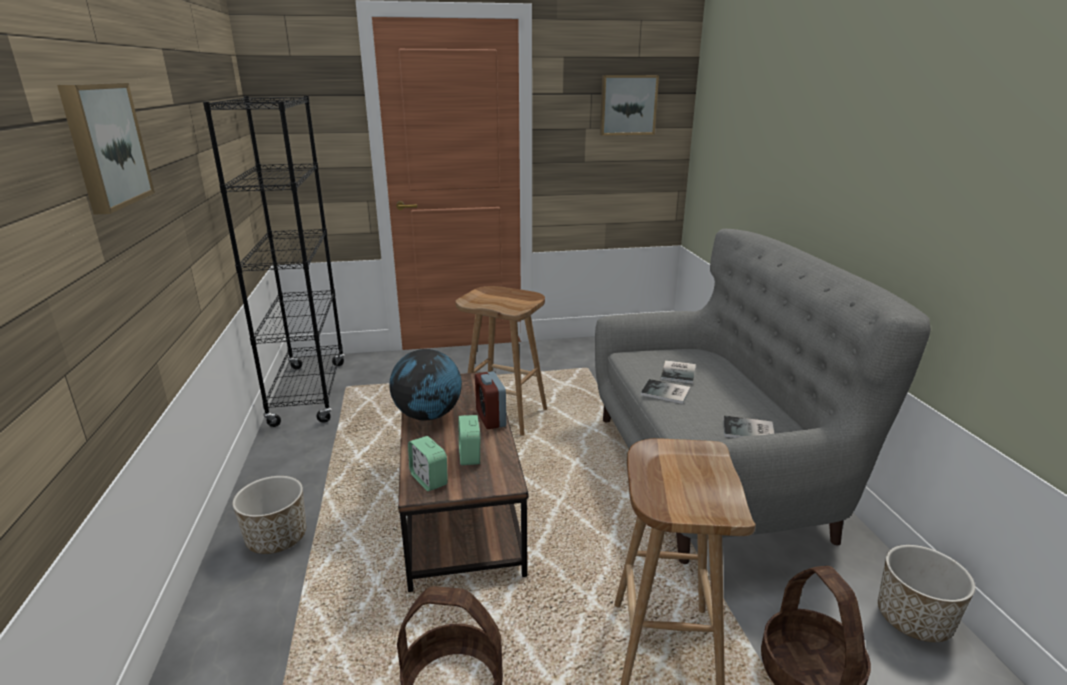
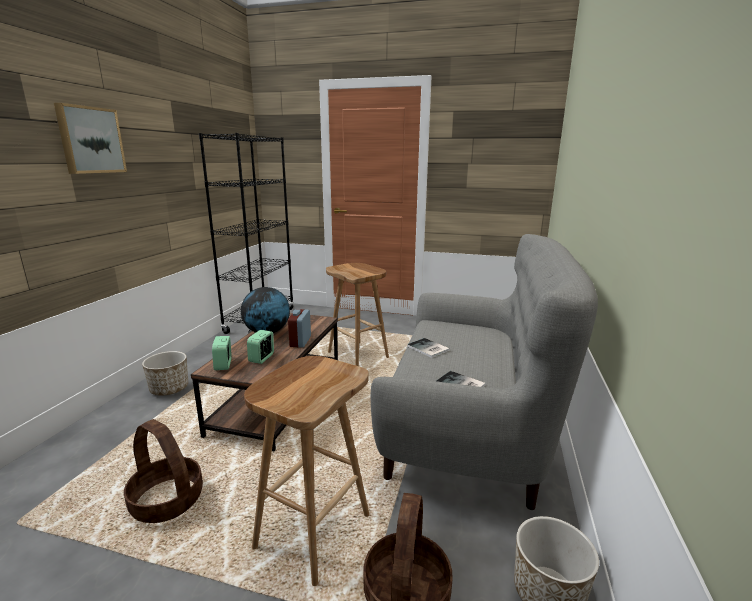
camera: 25 degrees right, 5 degrees down
picture [600,75,659,136] -> none
book [661,360,696,384] -> none

